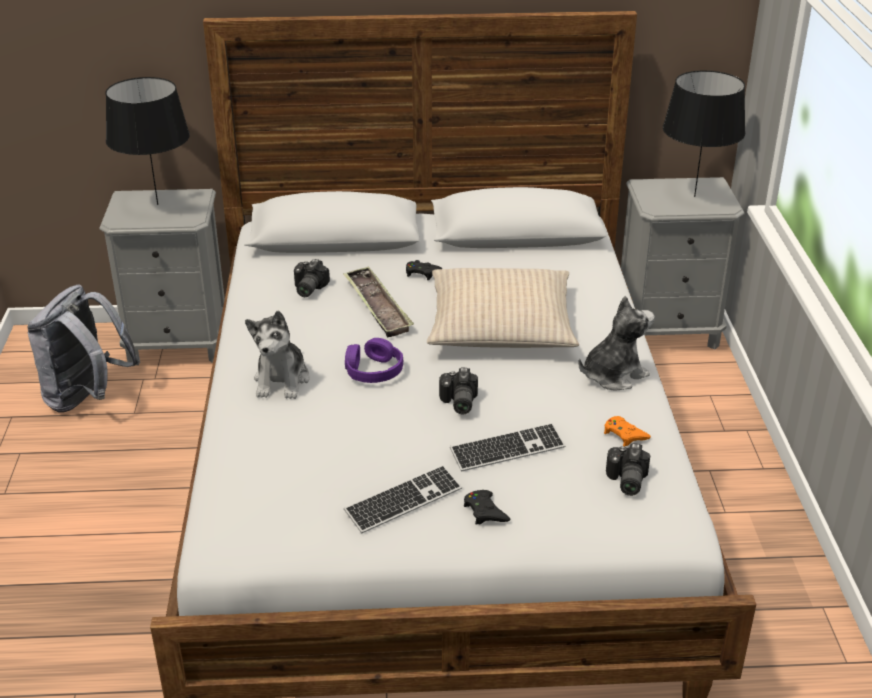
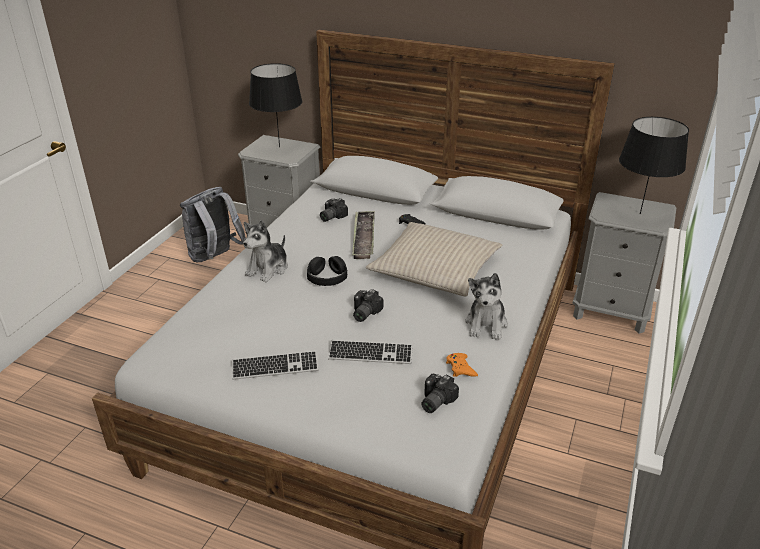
camera: 25 degrees right, 0 degrees up
purple headphones [345,338,403,383] -> black headphones [307,256,347,286]
black game controller [464,490,511,525] -> none
plush toy [578,296,655,391] -> plush toy turned 105 degrees clockwise [465,273,508,340]

